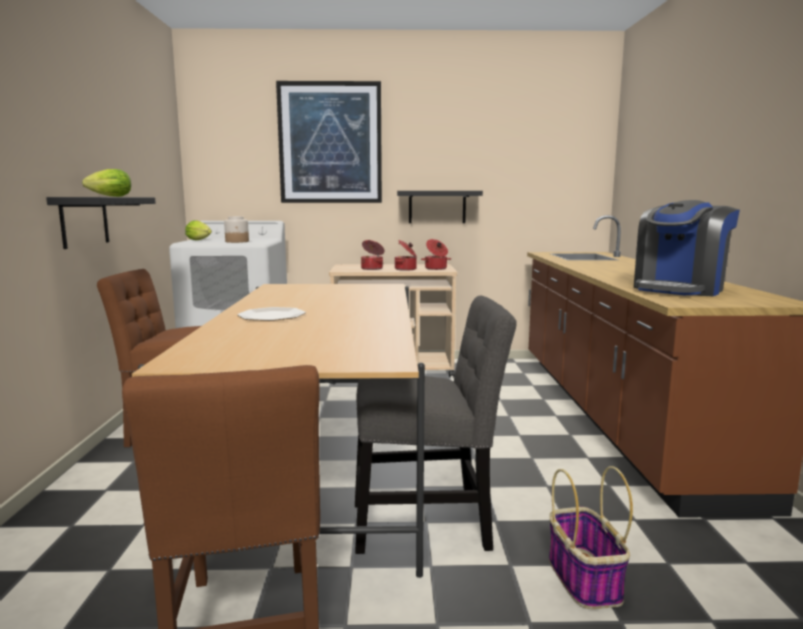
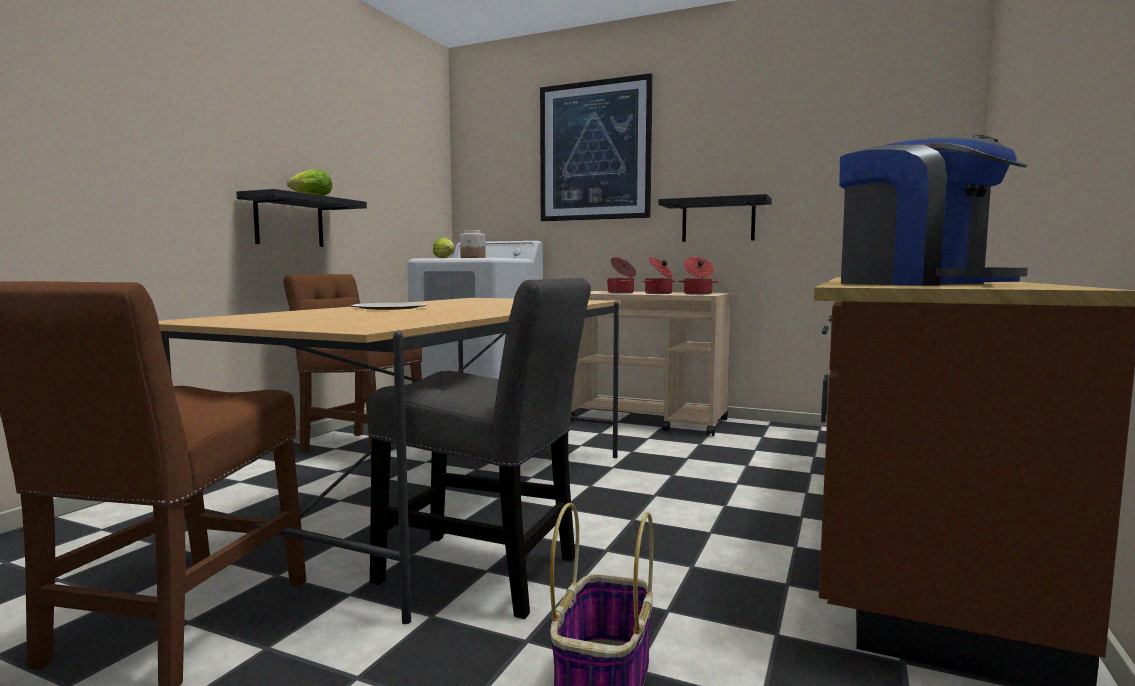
camera: 25 degrees right, 5 degrees down
coffee machine [634,200,740,296] -> coffee machine turned 105 degrees counterclockwise [839,135,1028,286]

